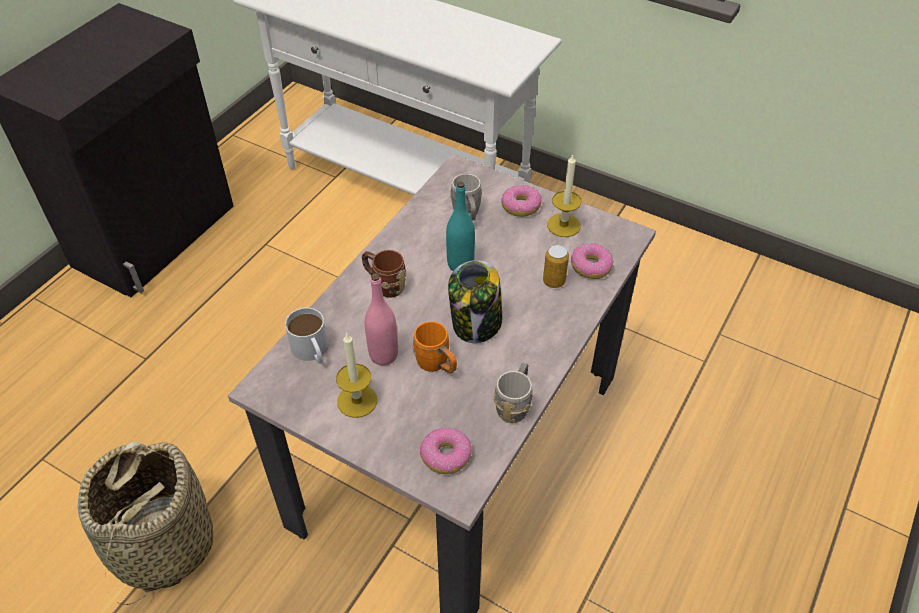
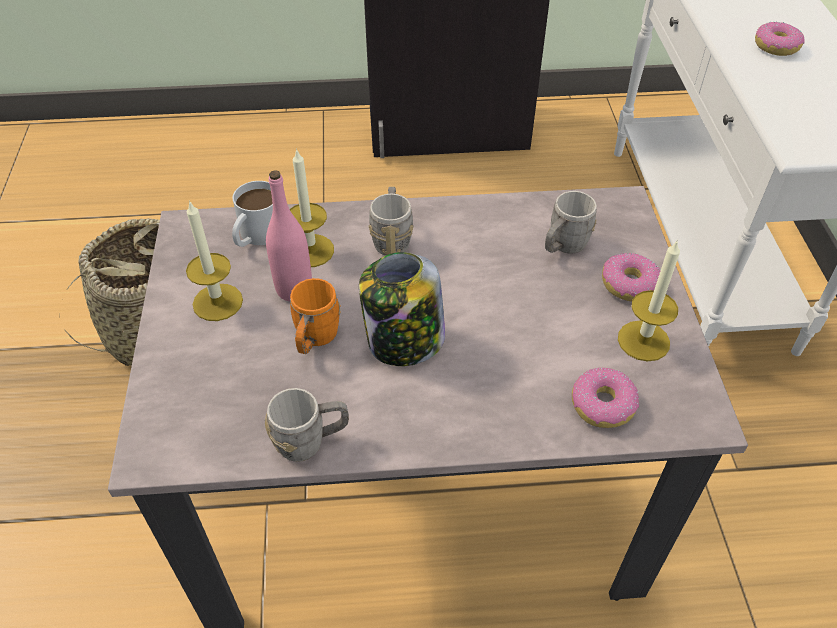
camera: 55 degrees right, 0 degrees up
brown mug [362,250,406,298] -> grey mug [368,187,414,256]
donut [420,427,472,474] -> donut moved to [755,21,804,56]
turquoise bottle [446,182,475,271] -> none
can [543,245,569,288] -> none
none -> candle [289,148,334,267]

